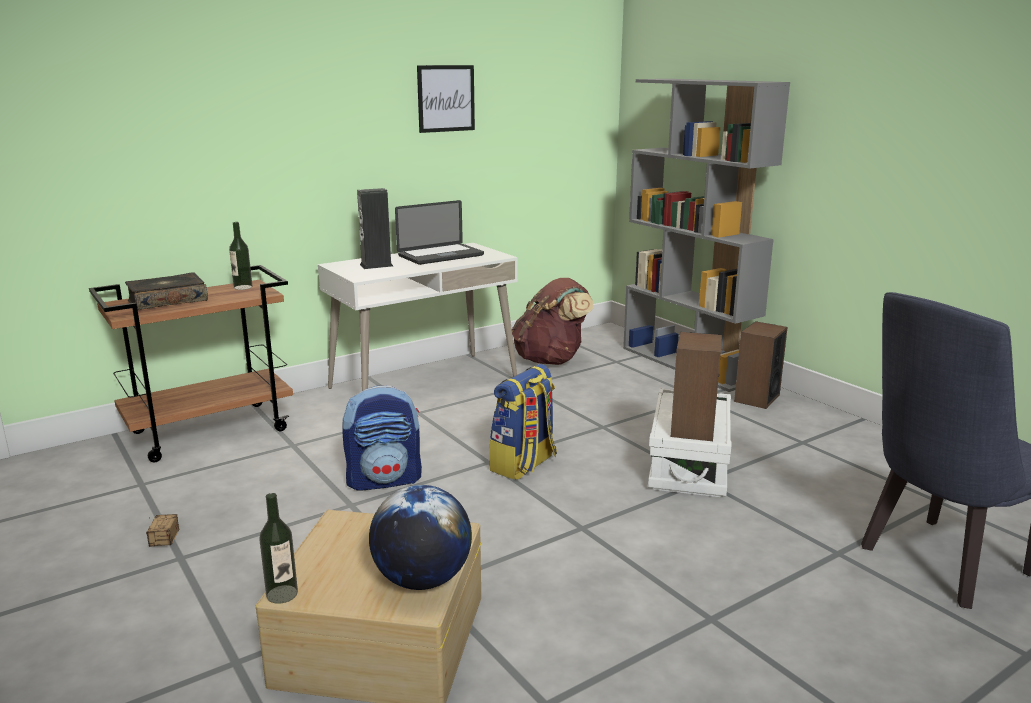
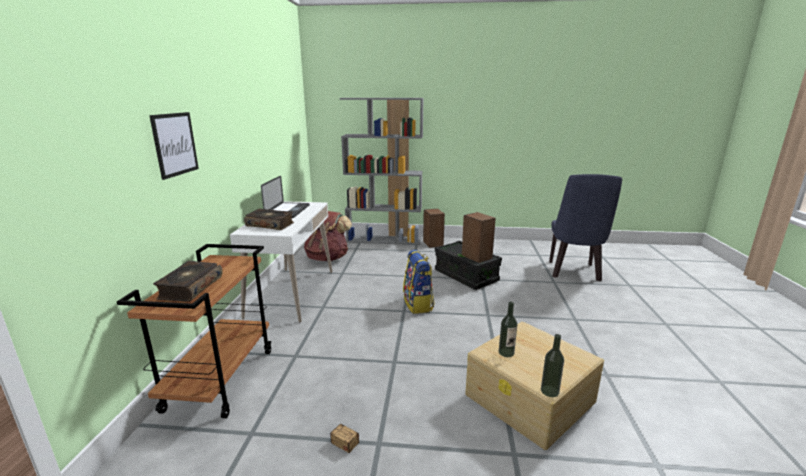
camera: 50 degrees left, 0 degrees up
bottle [229,222,252,290] -> bottle moved to [499,301,517,357]
backpack [342,385,422,491] -> none
speaker [357,188,393,269] -> book [244,209,294,230]
globe [369,485,472,590] -> none
picture [417,65,475,133] -> picture moved to [149,112,199,180]
white storage box [648,388,731,497] -> black storage box [435,241,502,290]

